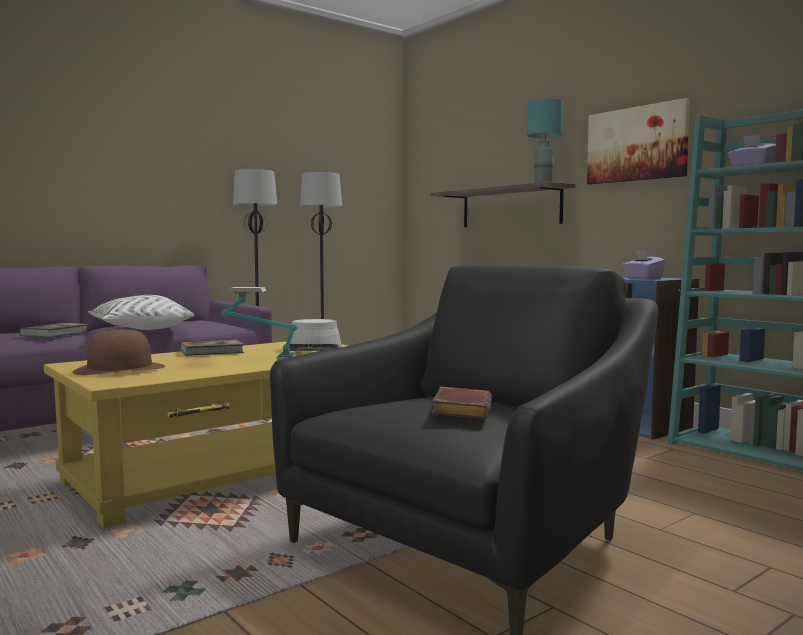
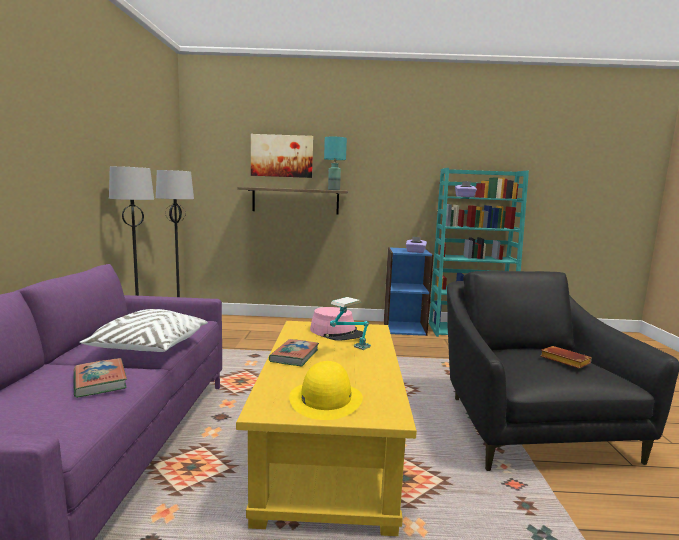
camera: 50 degrees left, 5 degrees up
brown hat [72,330,165,375] -> yellow hat [289,361,363,420]
grey hat [289,319,342,351] -> pink hat [310,307,363,341]
picture [587,98,690,185] -> picture moved to [251,134,313,178]

